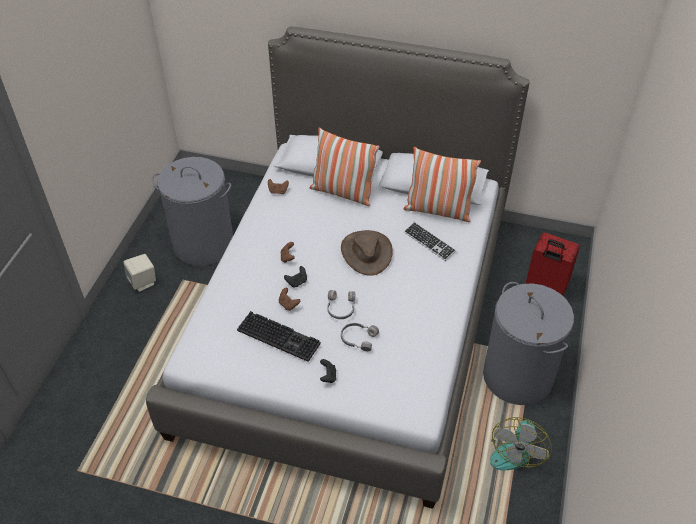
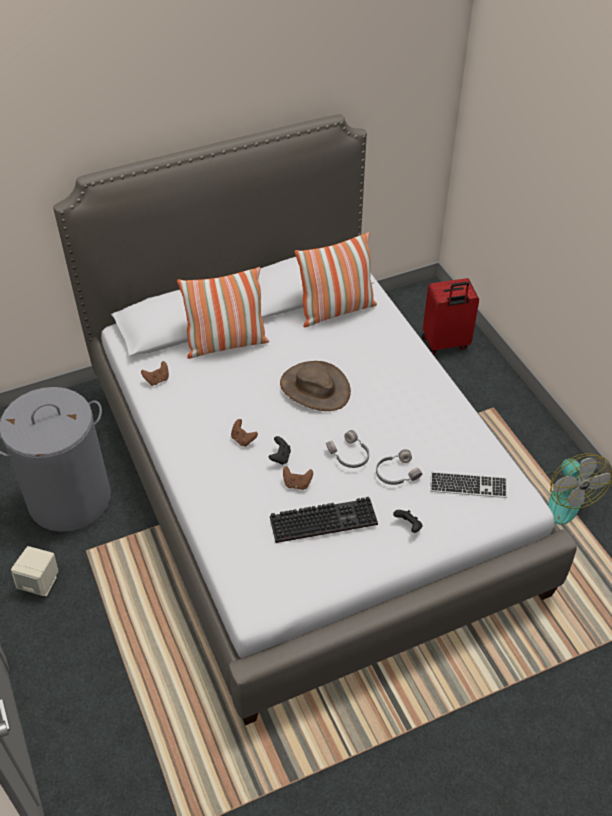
camera: 40 degrees left, 0 degrees up
keyboard [404,222,456,261] -> keyboard moved to [430,472,507,498]
grey laundry basket [483,282,574,405] -> none

